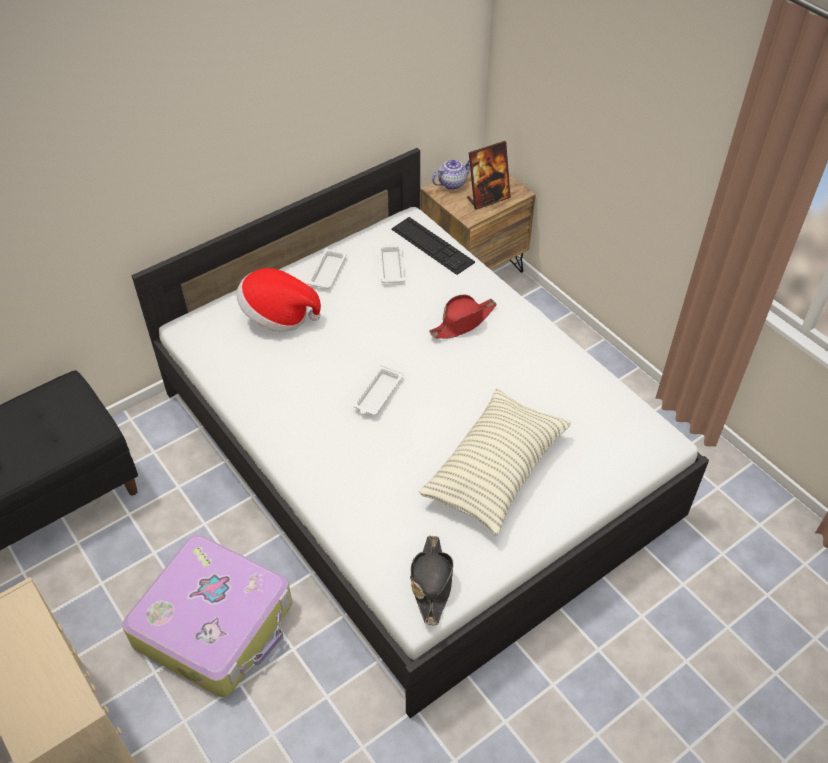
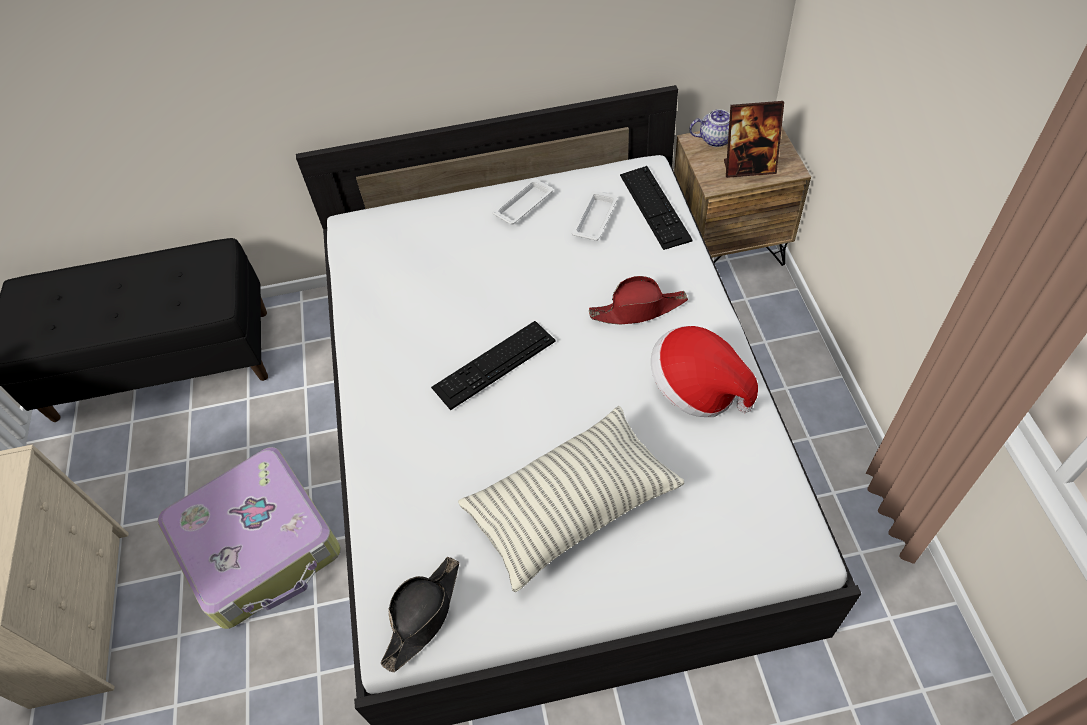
camera: 30 degrees right, 5 degrees up
hat [236,268,321,332] -> hat moved to [651,326,758,417]
white tray [353,365,404,415] -> keyboard [431,321,556,410]

